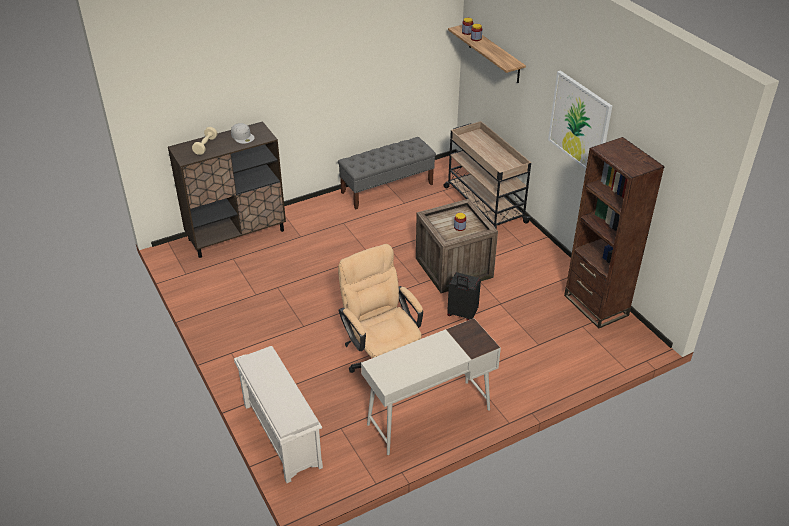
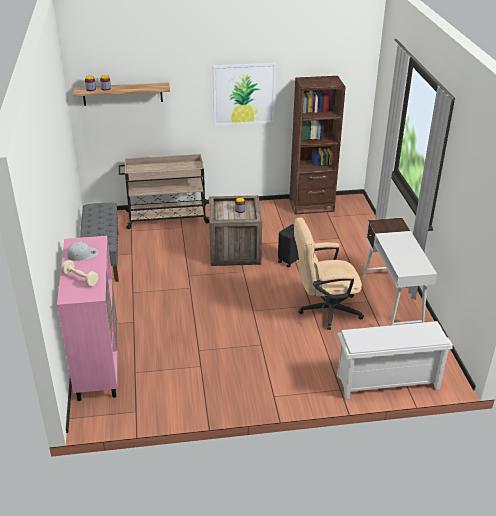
camera: 70 degrees left, 5 degrees down
brown cabinet [168,121,286,258] -> pink cabinet [57,236,117,401]

